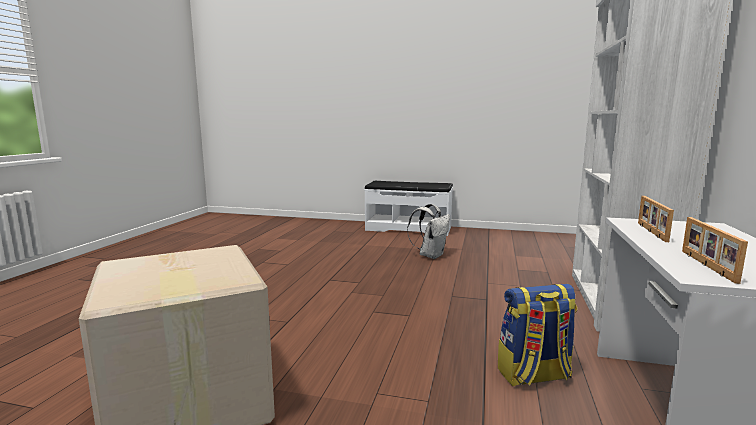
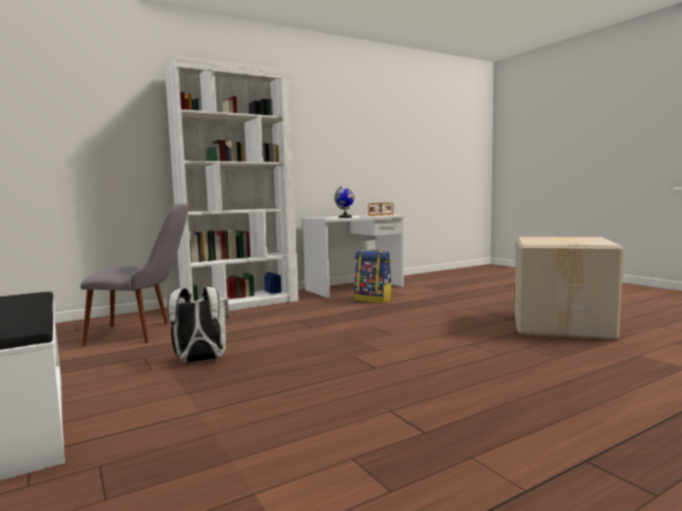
camera: 135 degrees left, 5 degrees down
picture frame [638,196,674,242] -> globe [335,186,354,218]
none -> grey chair [80,203,189,346]

